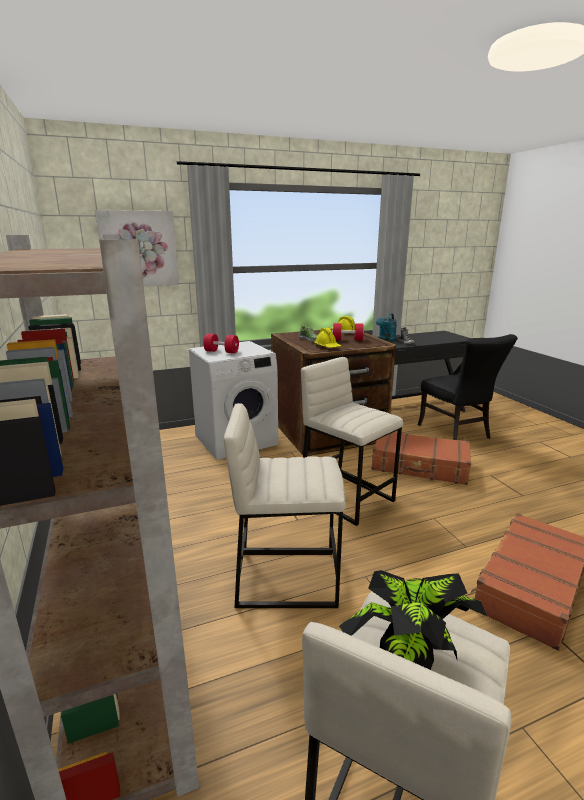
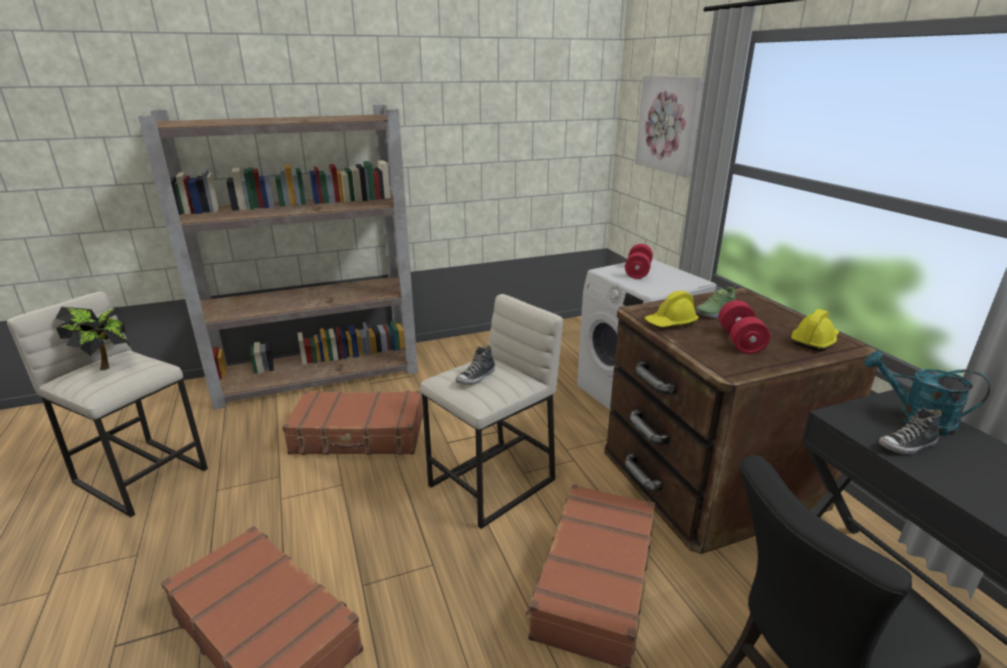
camera: 90 degrees right, 5 degrees up
beige stool [224,403,346,608] -> brown suitcase [282,391,423,455]
none -> shoe [455,345,495,385]

